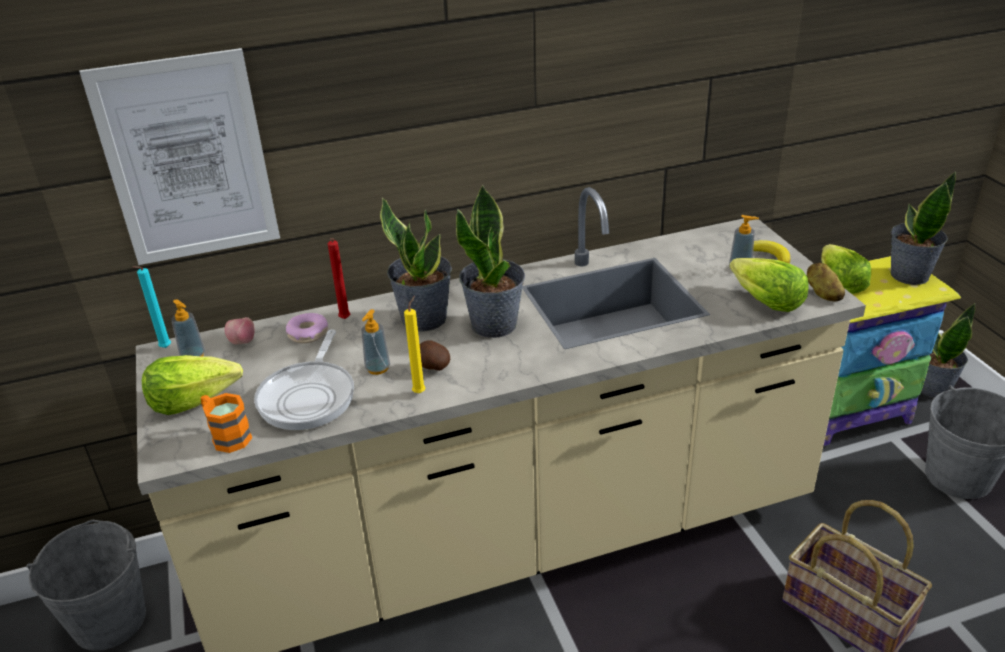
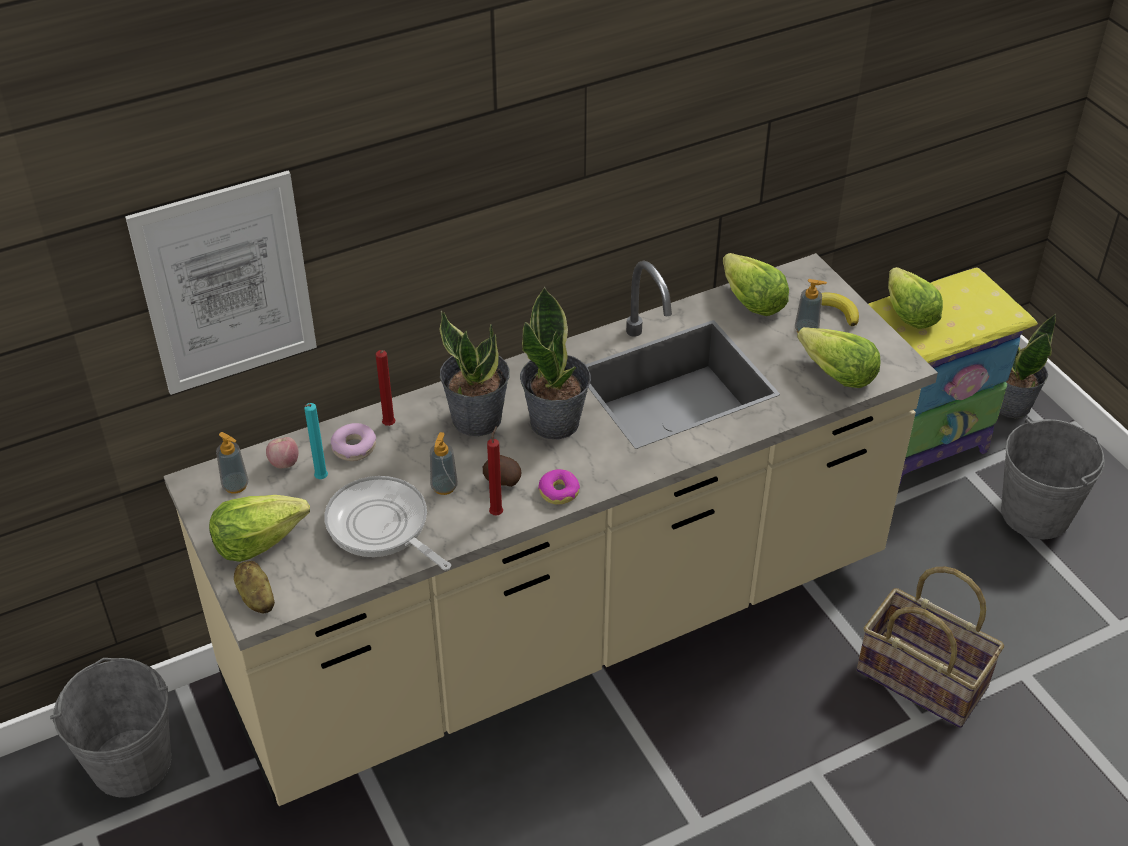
camera: 10 degrees left, 10 degrees up
turquoise candle [132,266,171,348] -> turquoise candle moved to [304,403,328,479]
orange mug [201,393,252,453] -> none
frying pan [254,329,354,430] -> frying pan turned 135 degrees clockwise [324,476,451,571]
yellow candle [404,296,426,393] -> red candle [487,426,503,515]
potato [807,263,845,301] -> potato moved to [234,561,275,613]
potted plant [890,171,956,285] -> none
none -> donut [538,469,580,505]
none -> lettuce [723,253,789,316]

